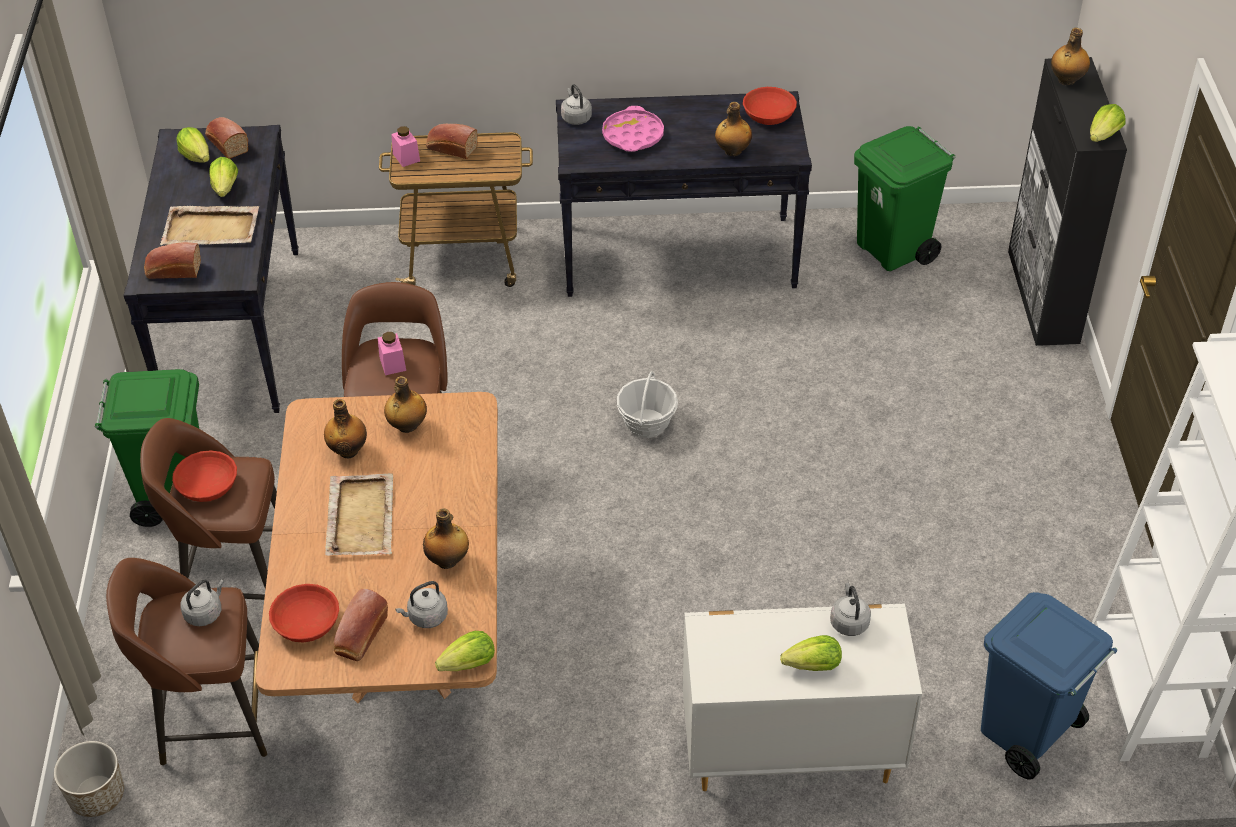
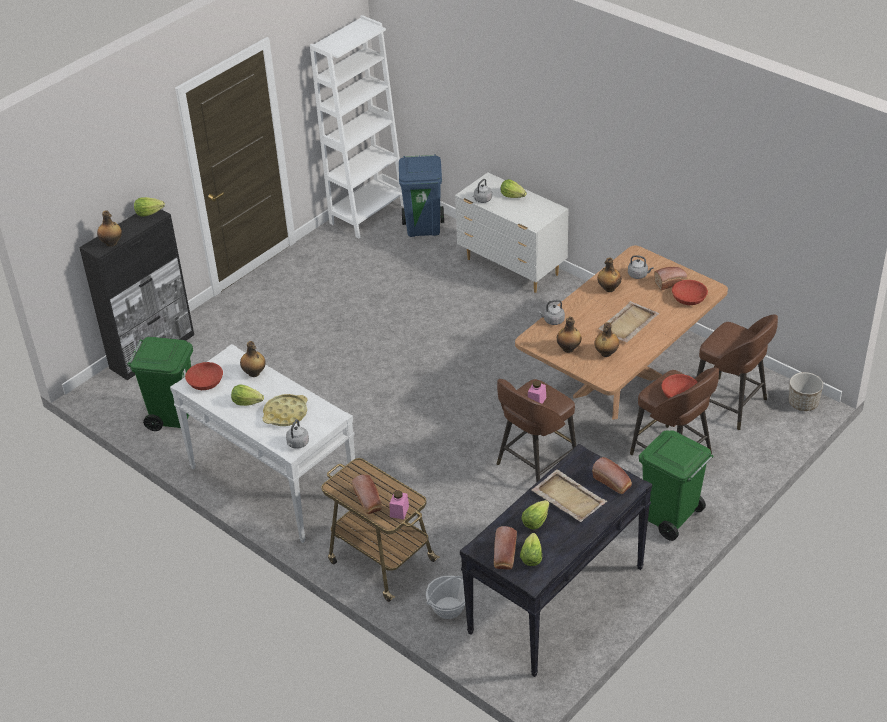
camera: 135 degrees left, 5 degrees down
grey kettle [180,579,224,626] -> grey kettle moved to [538,300,565,325]
lettuce [435,631,495,671] -> lettuce moved to [231,384,264,406]
black console table [556,91,812,297] -> white console table [170,344,355,543]
pink tray [602,106,664,152] -> yellow tray [262,394,308,426]
basket [617,371,678,438] -> basket moved to [426,576,465,619]

